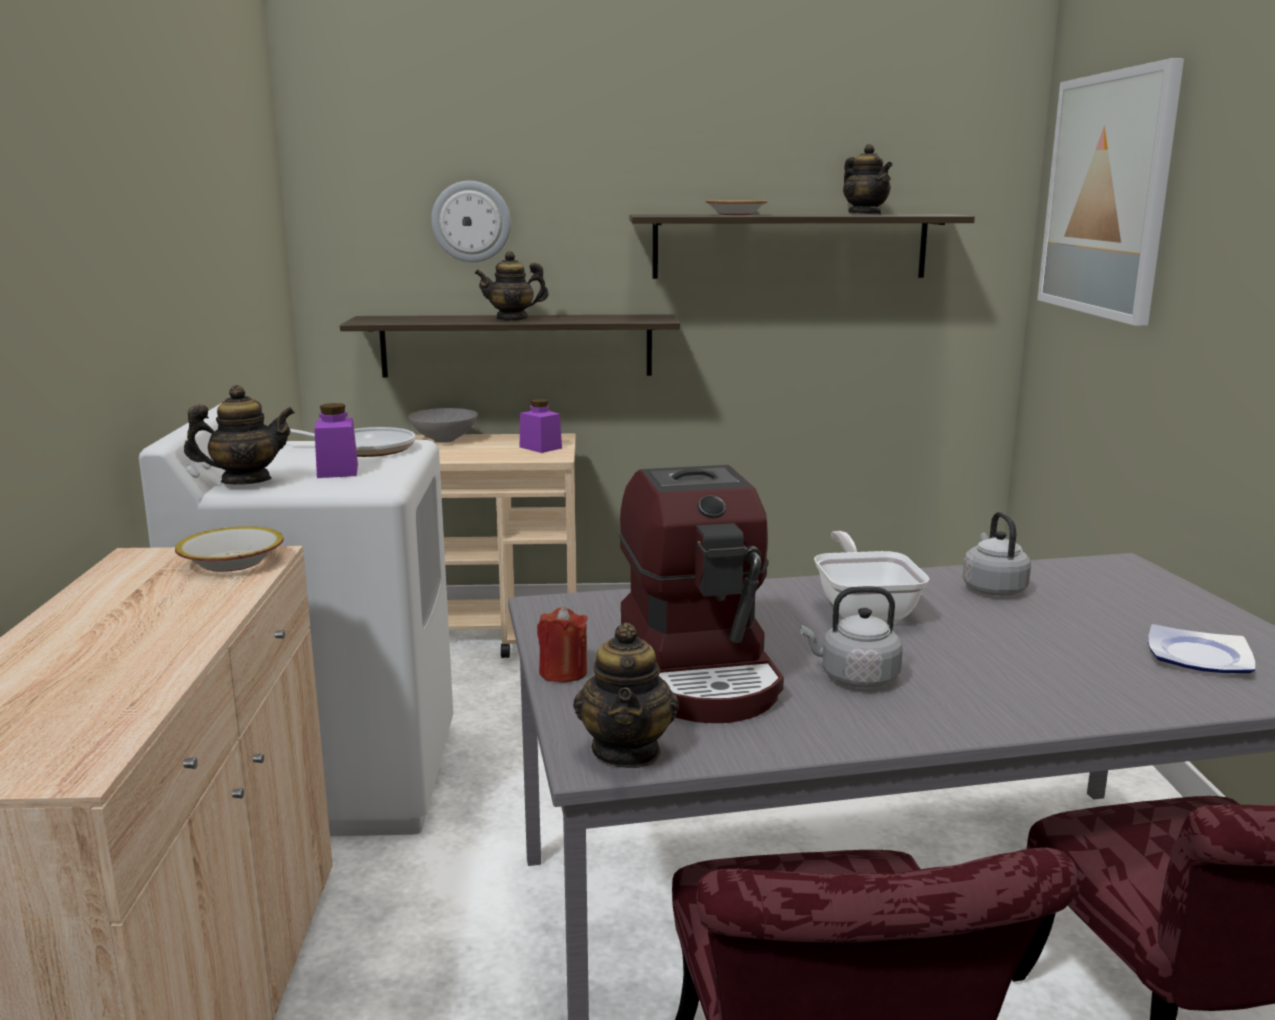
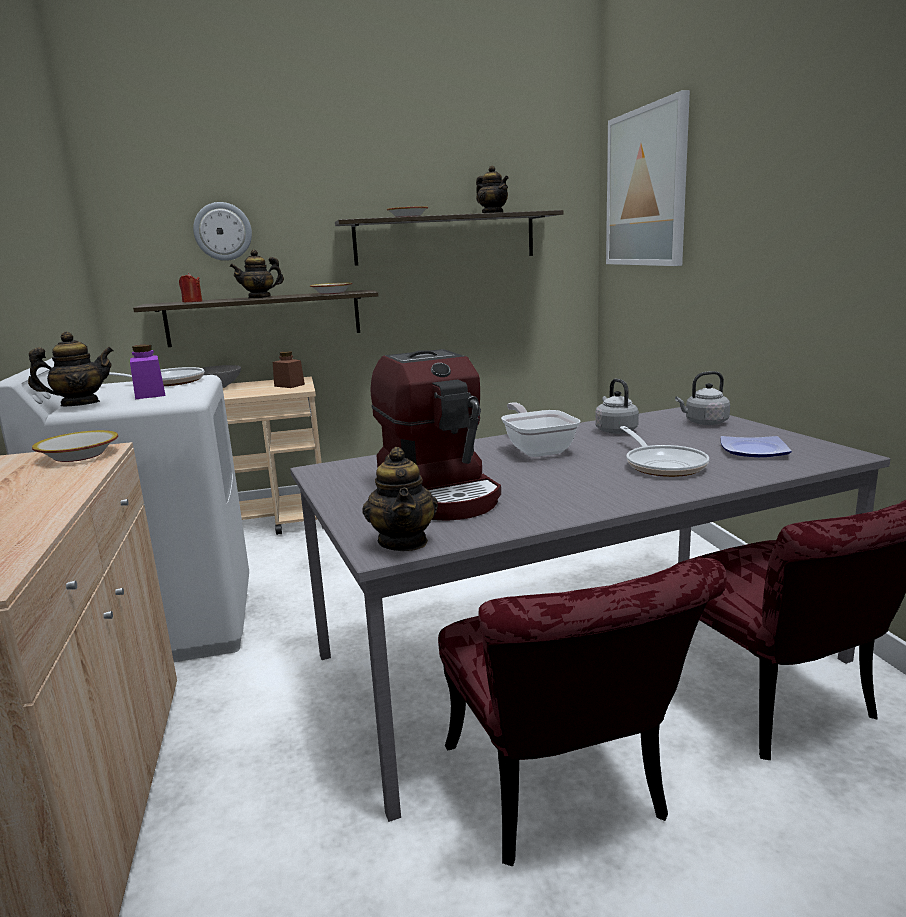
camera: 10 degrees left, 0 degrees up
purple jar [520,399,562,453] -> brown jar [273,351,305,388]
red candle [537,607,588,682] -> red candle moved to [179,273,202,302]
grey kettle [800,586,903,688] -> grey kettle moved to [675,371,730,425]
none -> bowl [310,283,352,294]
none -> frying pan [620,426,709,477]

